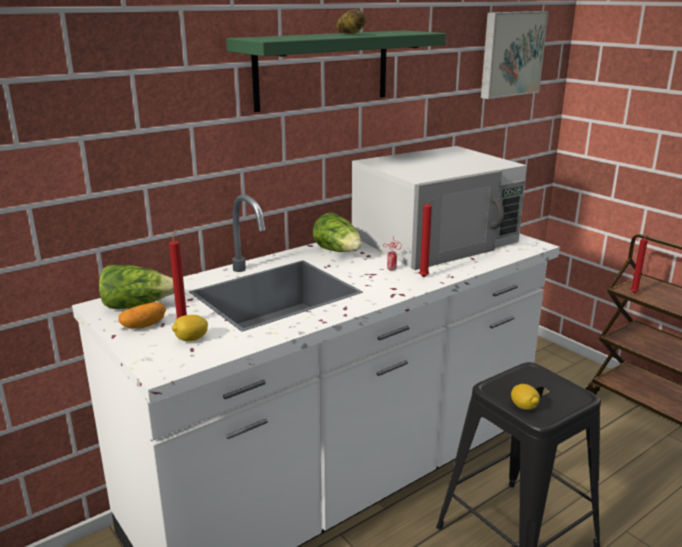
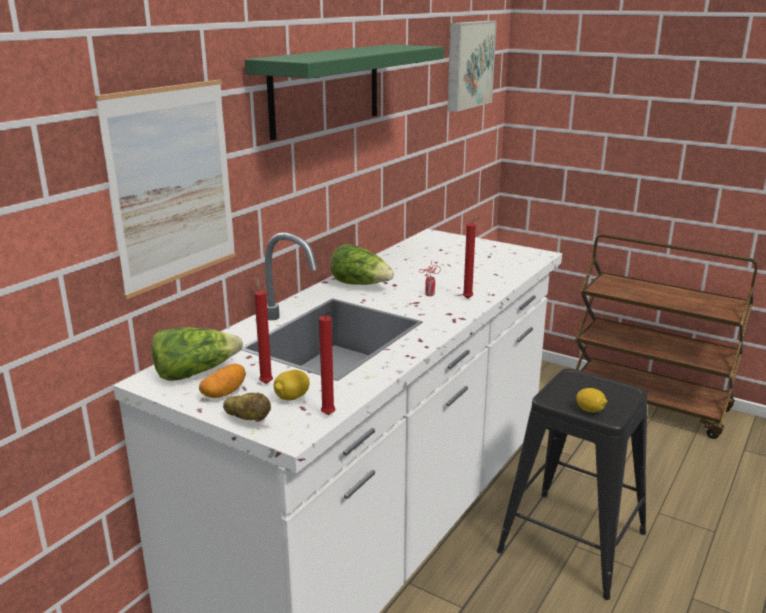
camera: 20 degrees left, 0 degrees up
potato [336,9,366,34] -> potato moved to [223,392,271,422]
white microwave [352,146,527,270] -> none
red candle [630,235,649,293] -> red candle moved to [319,311,335,415]
none -> picture [95,80,236,299]

